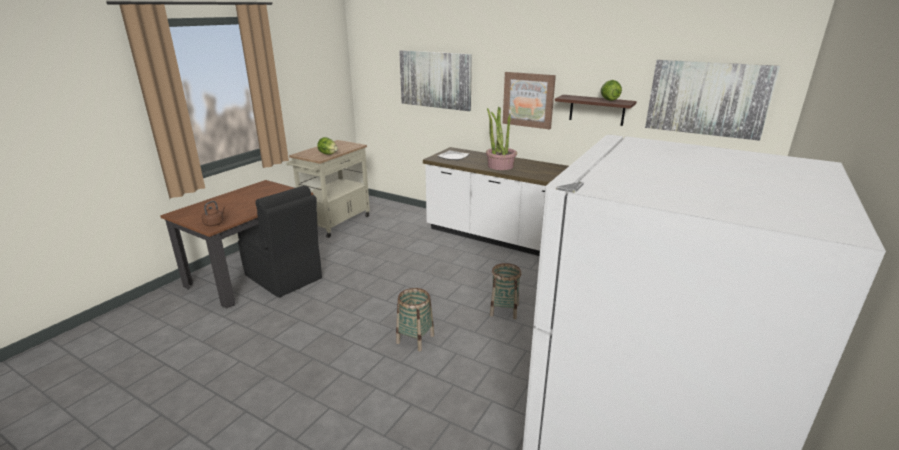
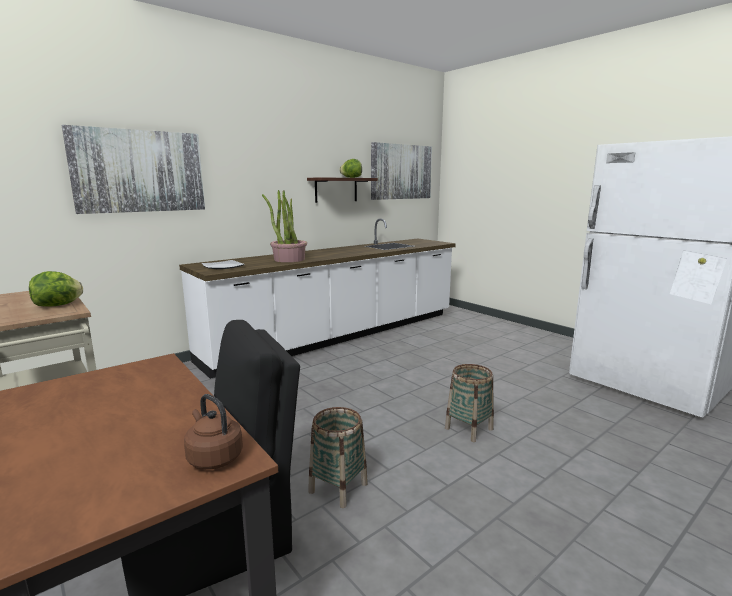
camera: 70 degrees left, 10 degrees down
basket [490,263,521,319] -> basket moved to [308,407,368,508]
picture [503,72,556,129] -> none

